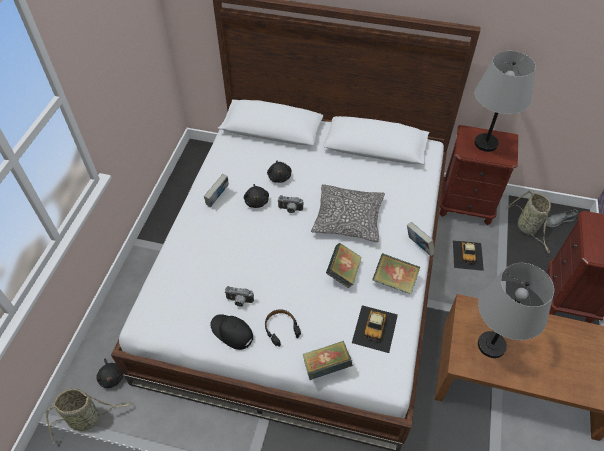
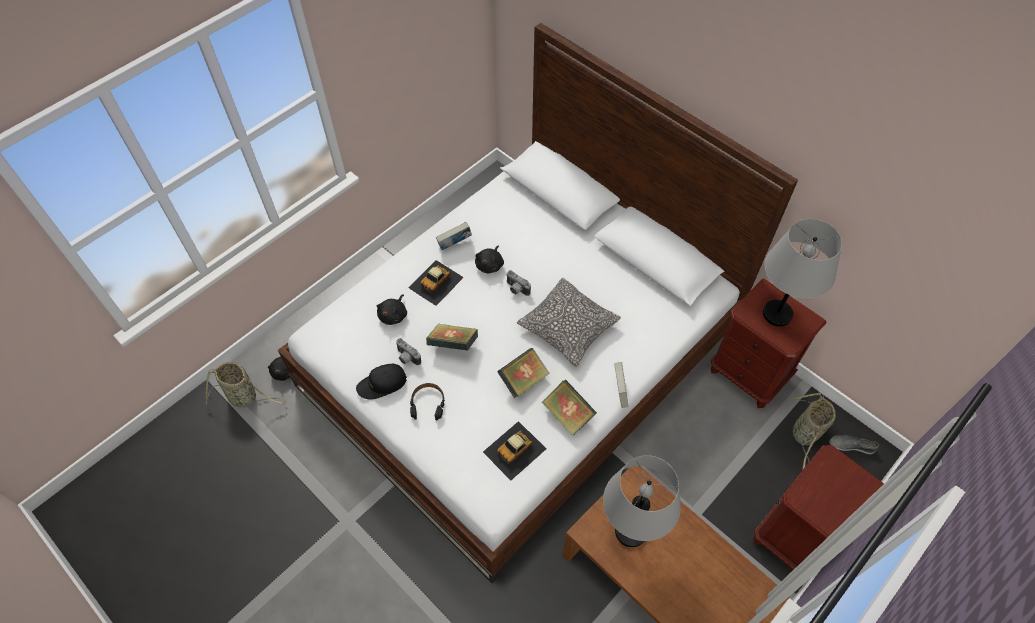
camera: 30 degrees right, 5 degrees up
black cap [210,314,253,350] -> black cap turned 90 degrees counterclockwise [356,364,407,400]
black plush toy [267,161,292,183] -> black plush toy moved to [377,294,407,325]
book [303,340,353,380] -> book moved to [426,324,478,351]
toy car [453,240,484,271] -> toy car moved to [408,260,464,306]

